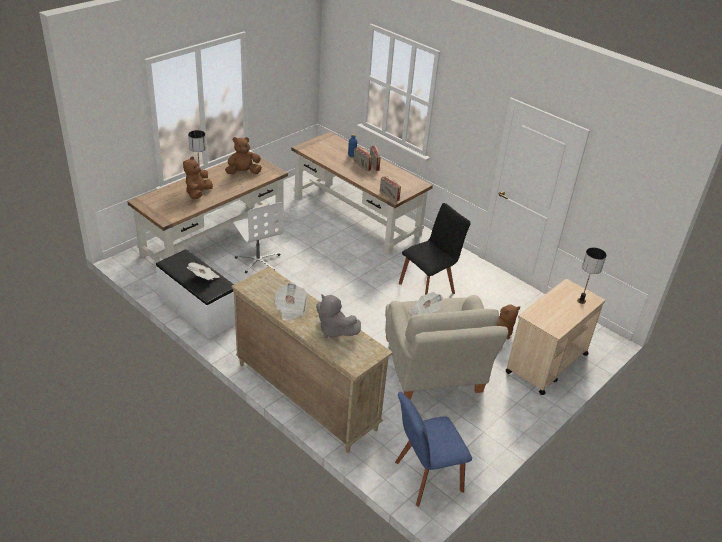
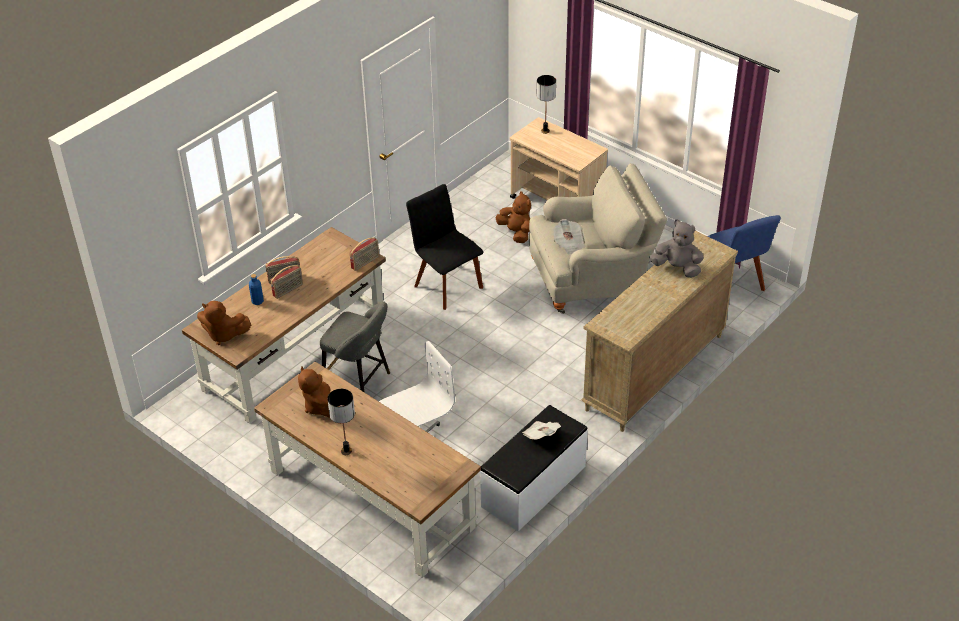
camera: 90 degrees left, 5 degrees up
brown plush toy [183,157,213,200] -> brown plush toy moved to [197,301,251,345]
newspaper [274,283,308,321] -> none
grey plush toy [316,294,361,338] -> grey plush toy turned 105 degrees counterclockwise [649,219,704,278]
none -> grey stool [320,301,390,393]

